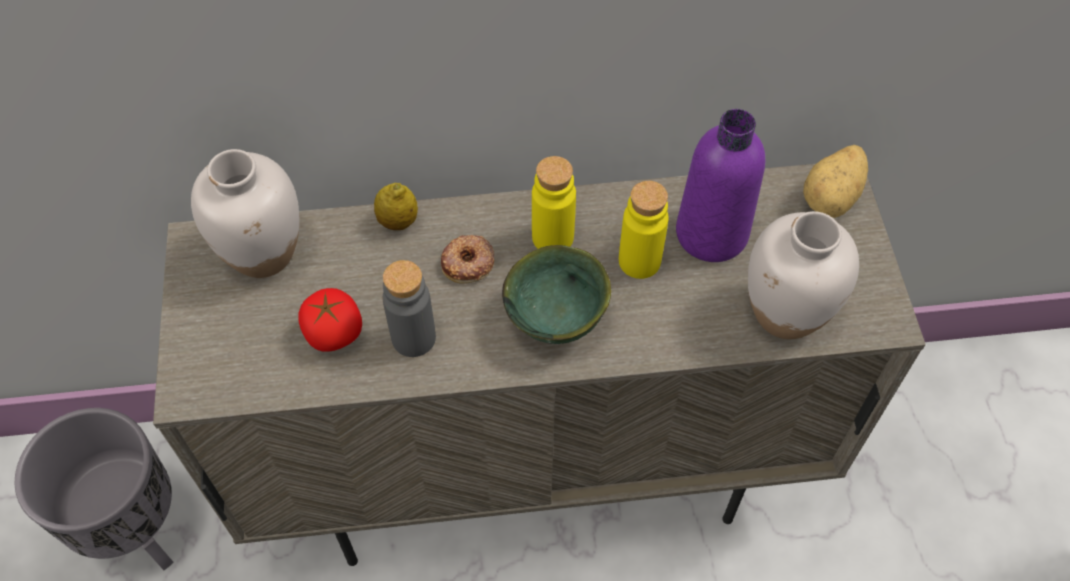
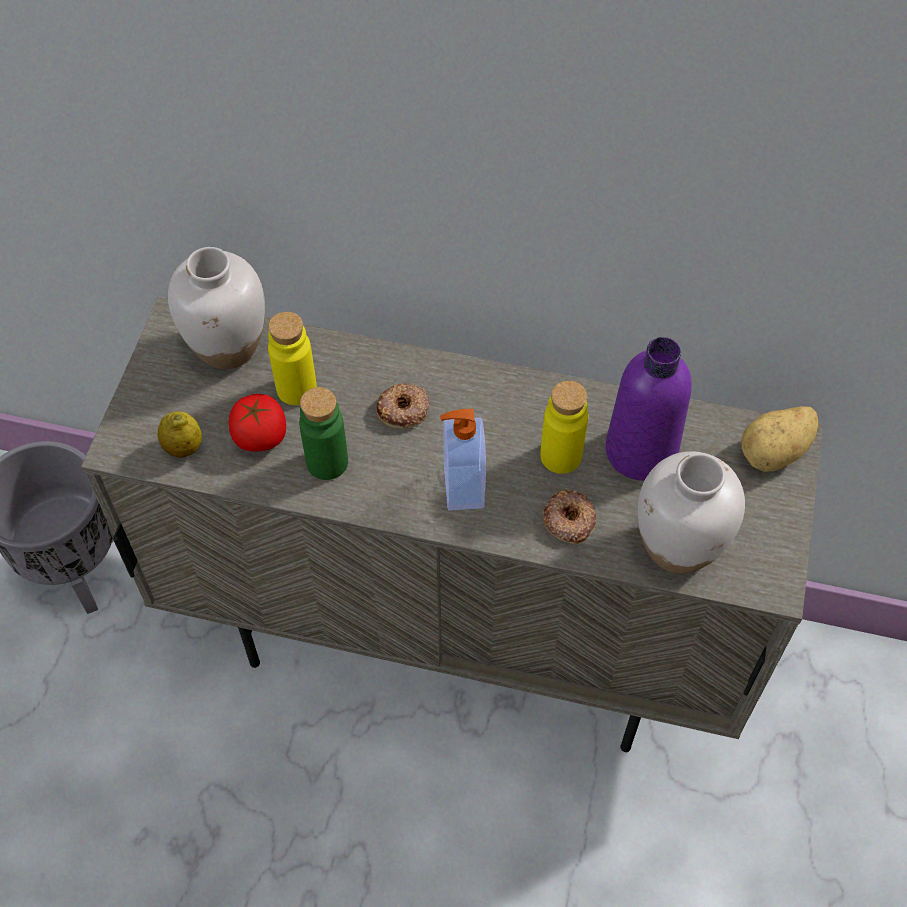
camera: 20 degrees right, 0 degrees up
lemon [374,183,418,230] -> lemon moved to [158,412,202,458]
grey bottle [383,260,436,357] -> green bottle [299,387,348,480]
green bowl [502,245,611,344] -> soap dispenser [440,409,486,511]
yellow bottle [532,156,576,249] -> yellow bottle moved to [268,312,317,405]
none -> donut [543,490,597,544]

